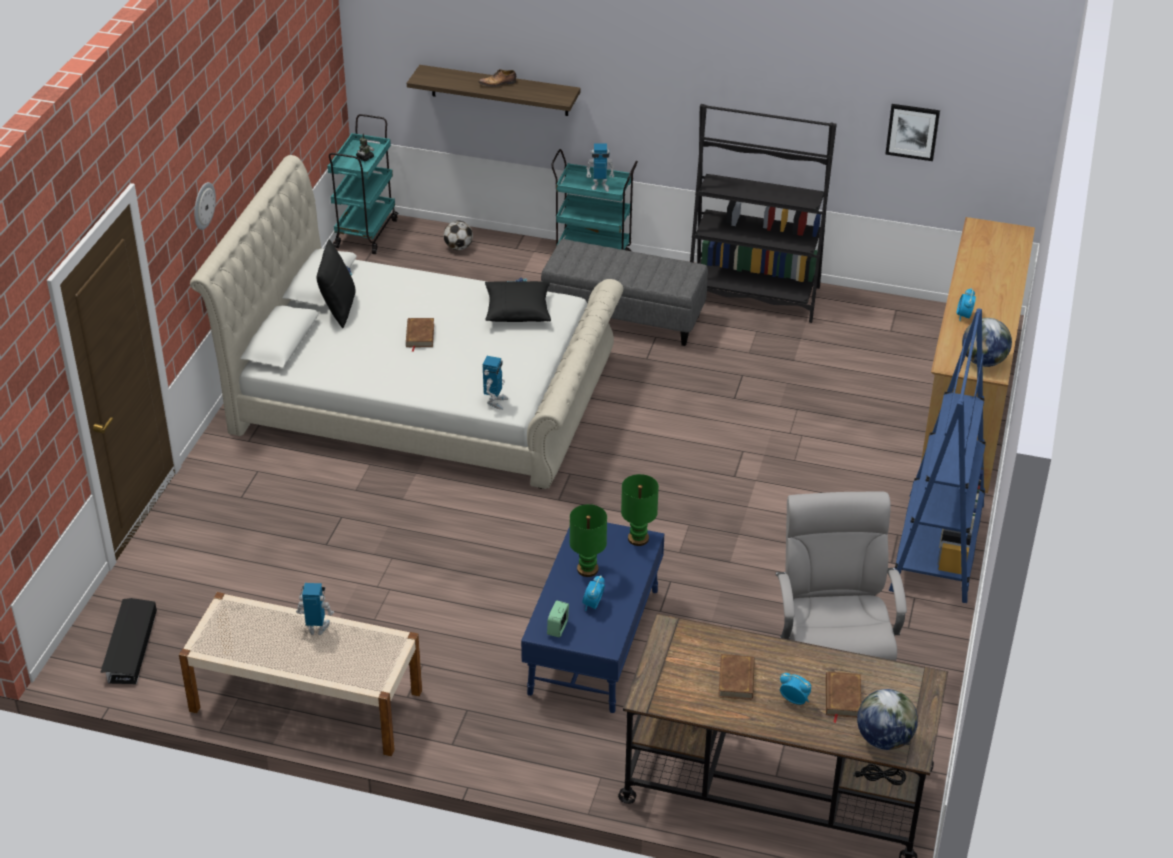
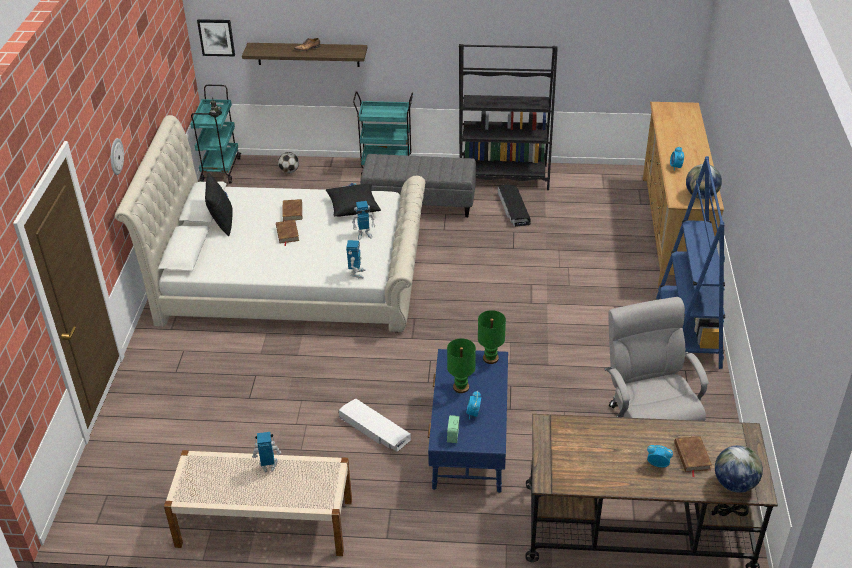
camera: 10 degrees left, 0 degrees up
black storage box [100,598,157,684] -> black storage box moved to [498,185,531,227]
toy robot [586,143,614,192] -> toy robot moved to [352,201,375,240]
brown book [718,654,755,700] -> brown book moved to [283,199,302,221]
picture [885,104,940,161] -> picture moved to [197,19,235,56]
none -> white storage box [339,398,411,452]

